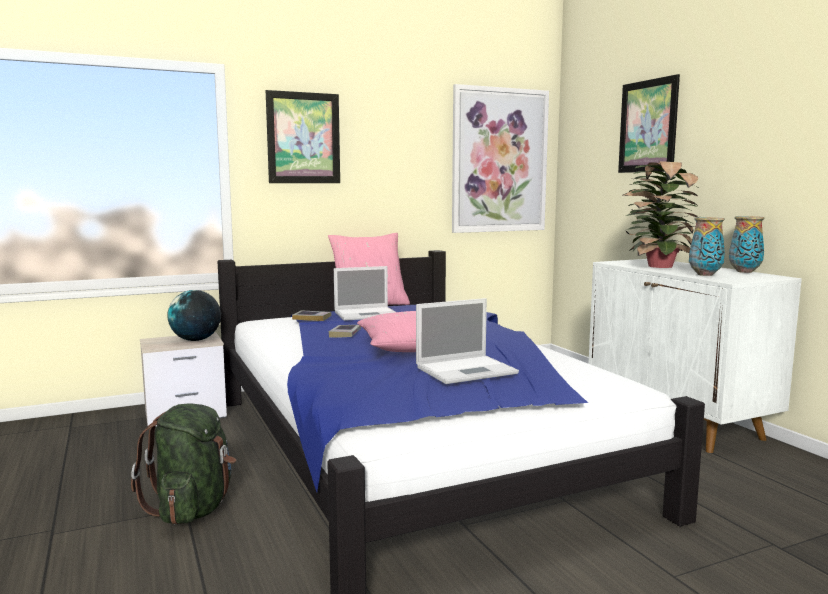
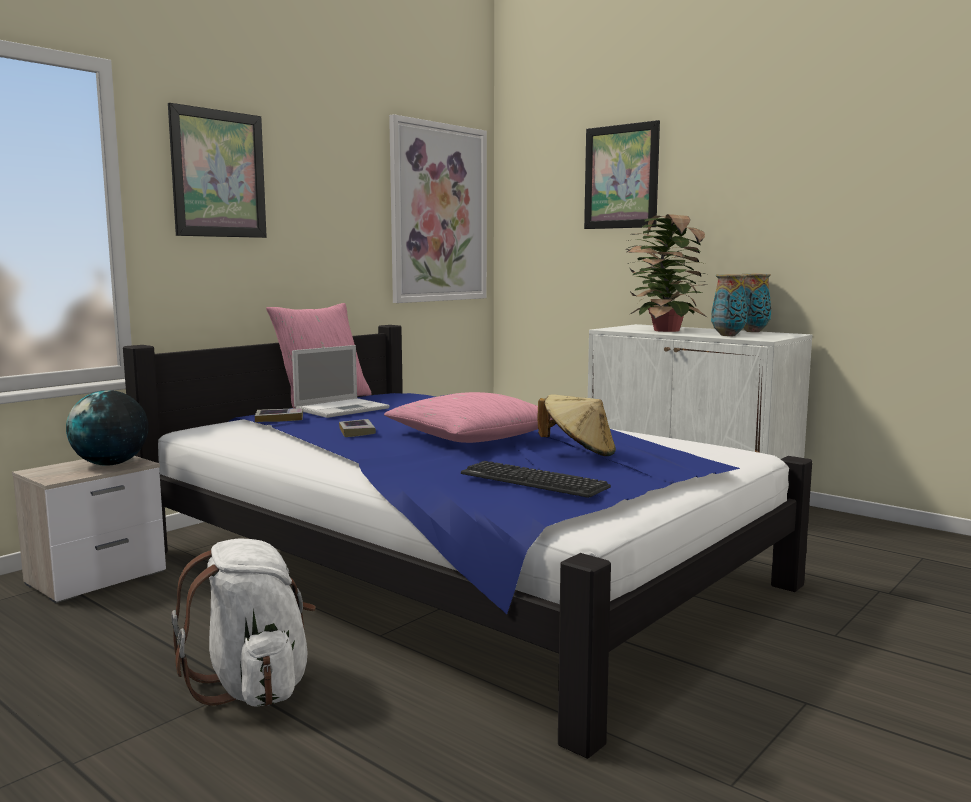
camera: 25 degrees left, 0 degrees up
green backpack [131,403,236,525] -> white backpack [171,539,316,707]
laptop [416,298,519,384] -> beige hat [537,394,616,456]
none -> keyboard [461,461,611,498]

